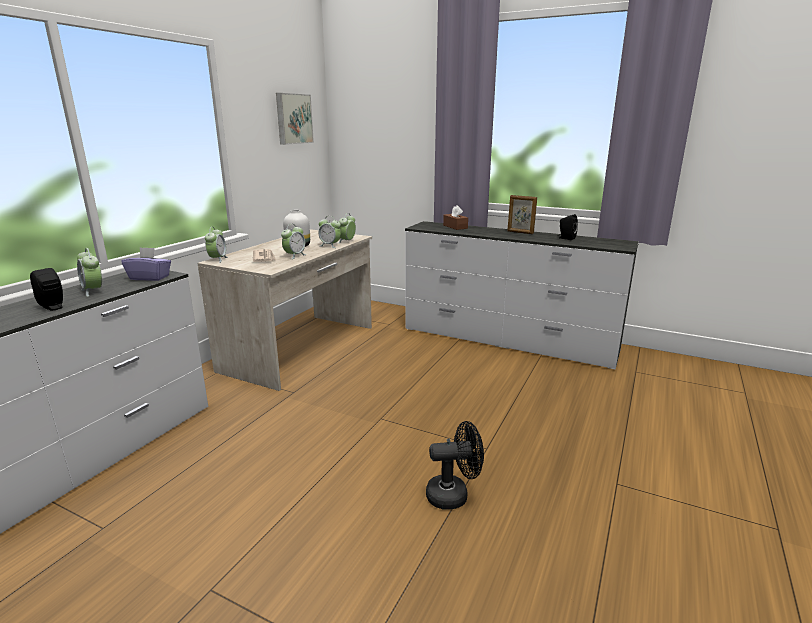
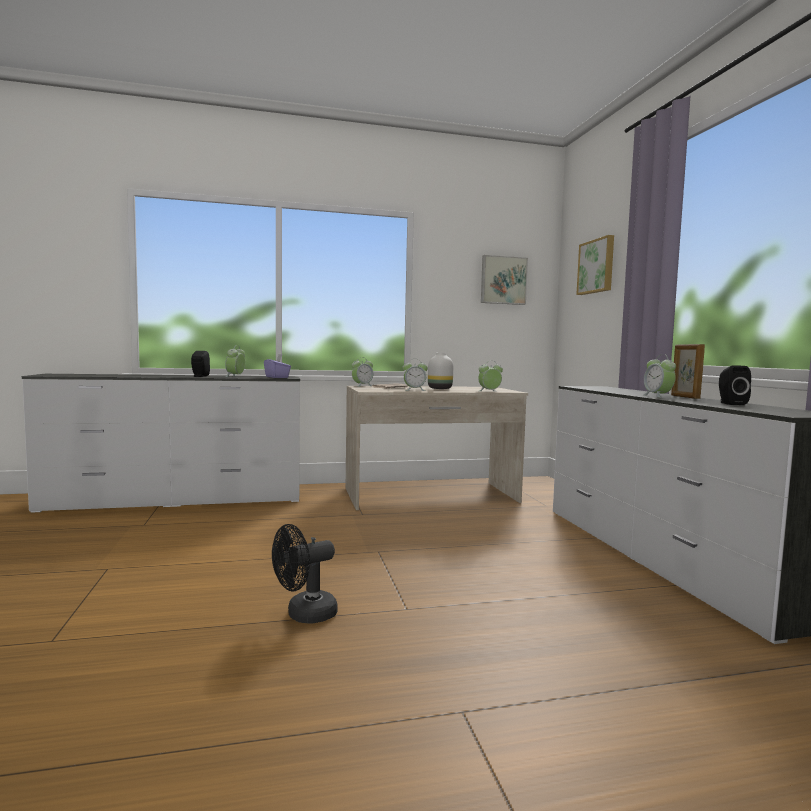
camera: 50 degrees right, 15 degrees down
alarm clock [318,218,341,248] -> alarm clock moved to [644,354,676,398]
black fan [426,421,484,509] -> black fan turned 105 degrees clockwise [272,524,337,623]
brown tissue box [443,205,468,230] -> none
none -> picture [576,235,614,295]

